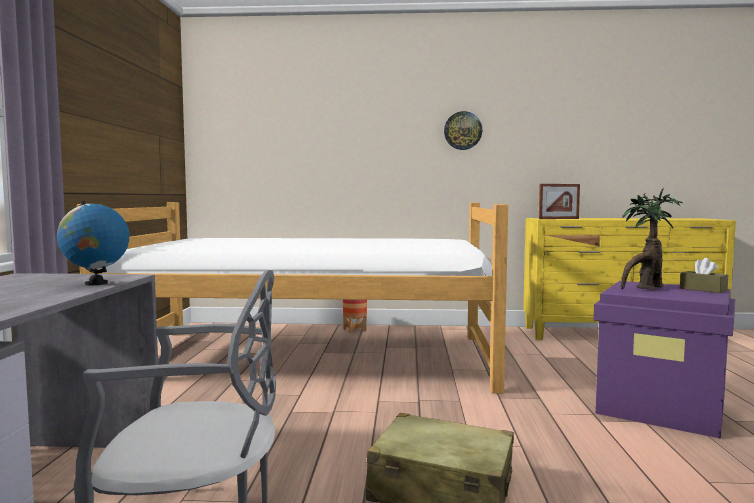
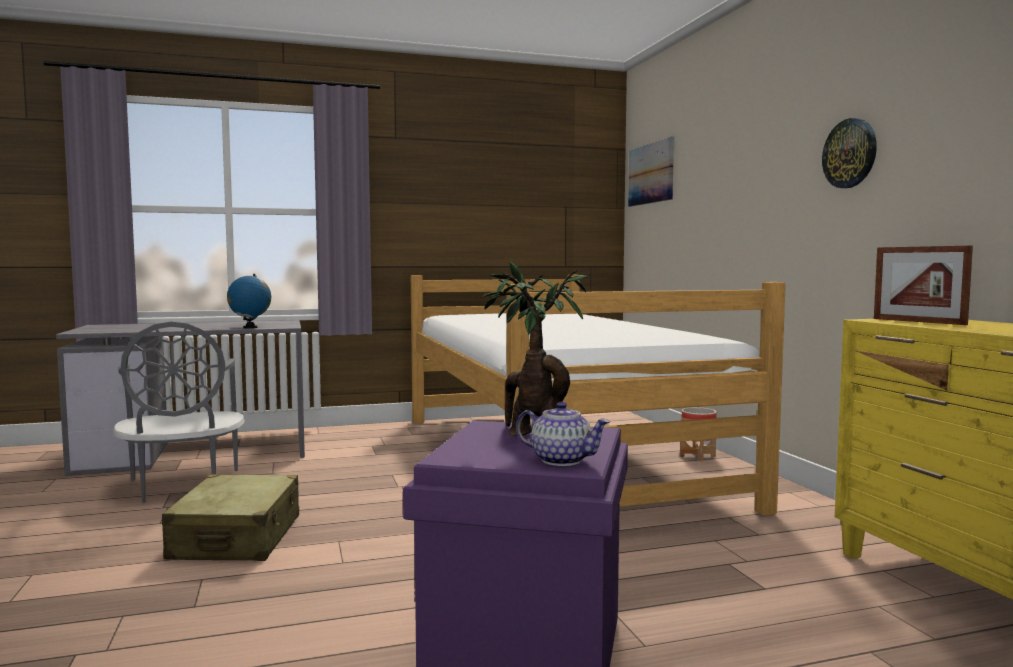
camera: 70 degrees right, 0 degrees up
brown tissue box [680,258,728,293] -> teapot [516,402,610,466]
none -> picture [628,136,674,207]

